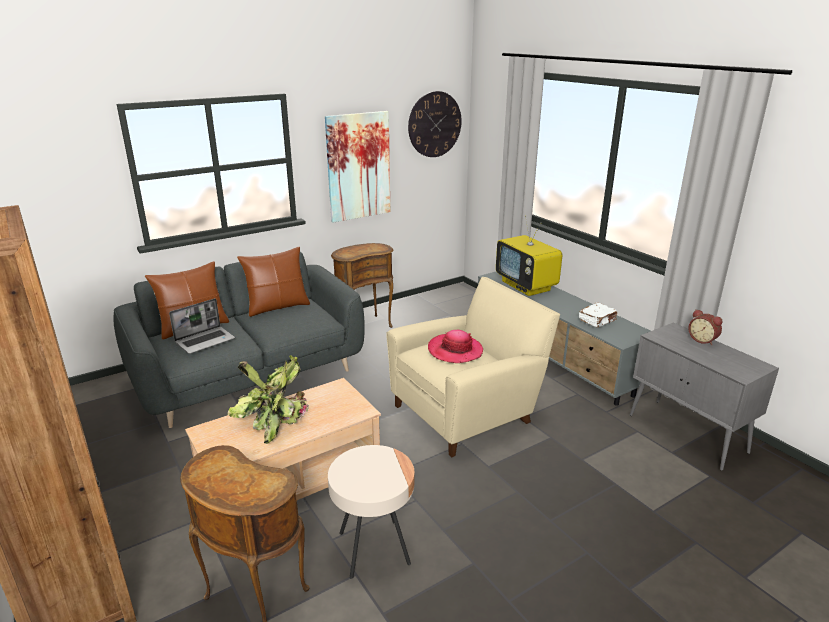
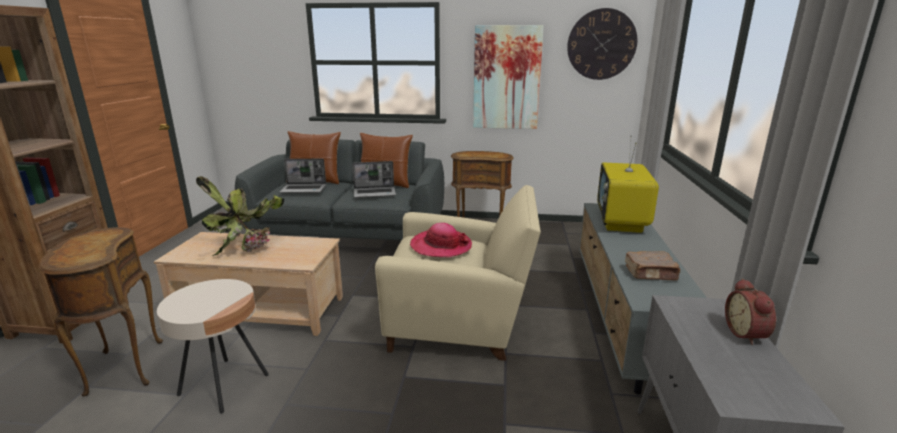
camera: 40 degrees right, 5 degrees down
white book [579,303,617,327] -> brown book [625,251,680,281]
none -> laptop [352,161,396,198]

